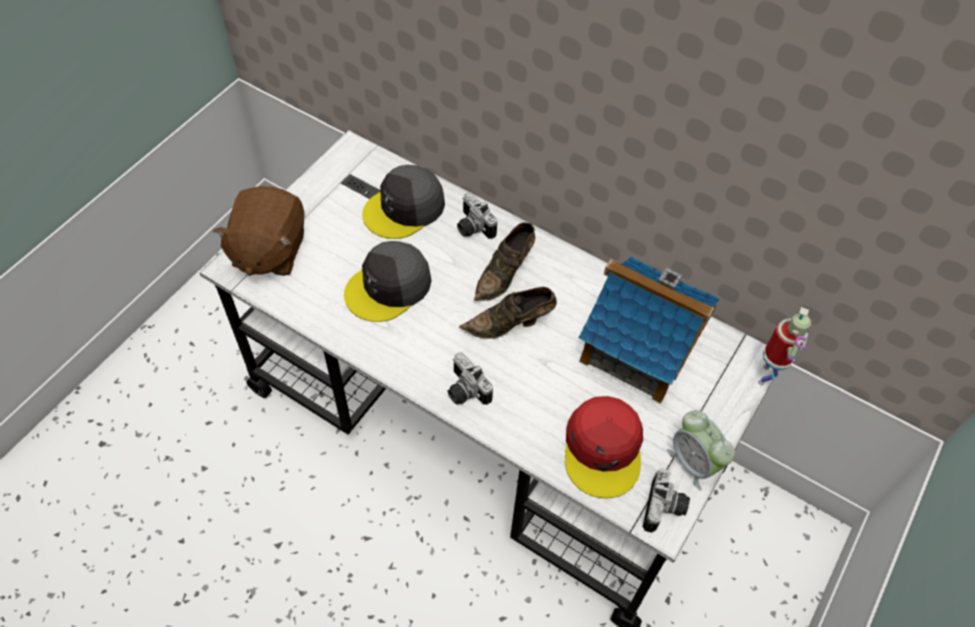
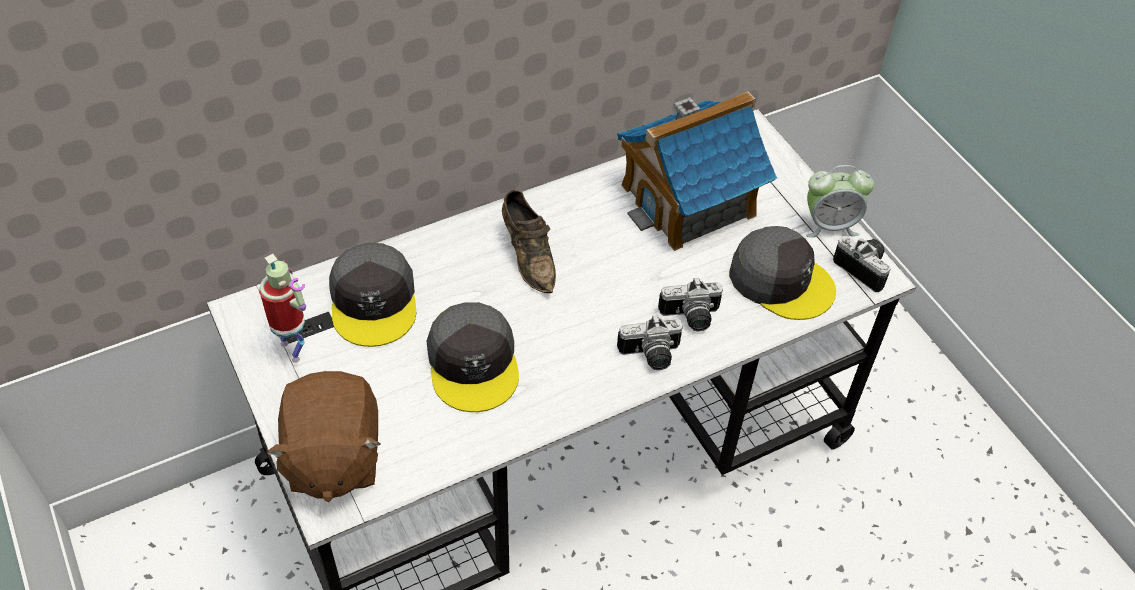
camera: 60 degrees left, 5 degrees down
brown plush toy [213,186,304,276] -> brown plush toy turned 45 degrees clockwise [267,371,381,502]
camera [457,192,497,239] -> camera moved to [658,277,723,331]
brown shoe [459,287,557,339] -> none
red cap [565,396,643,498] -> grey cap [729,226,836,320]
toy robot [758,307,812,385] -> toy robot moved to [259,254,306,363]

